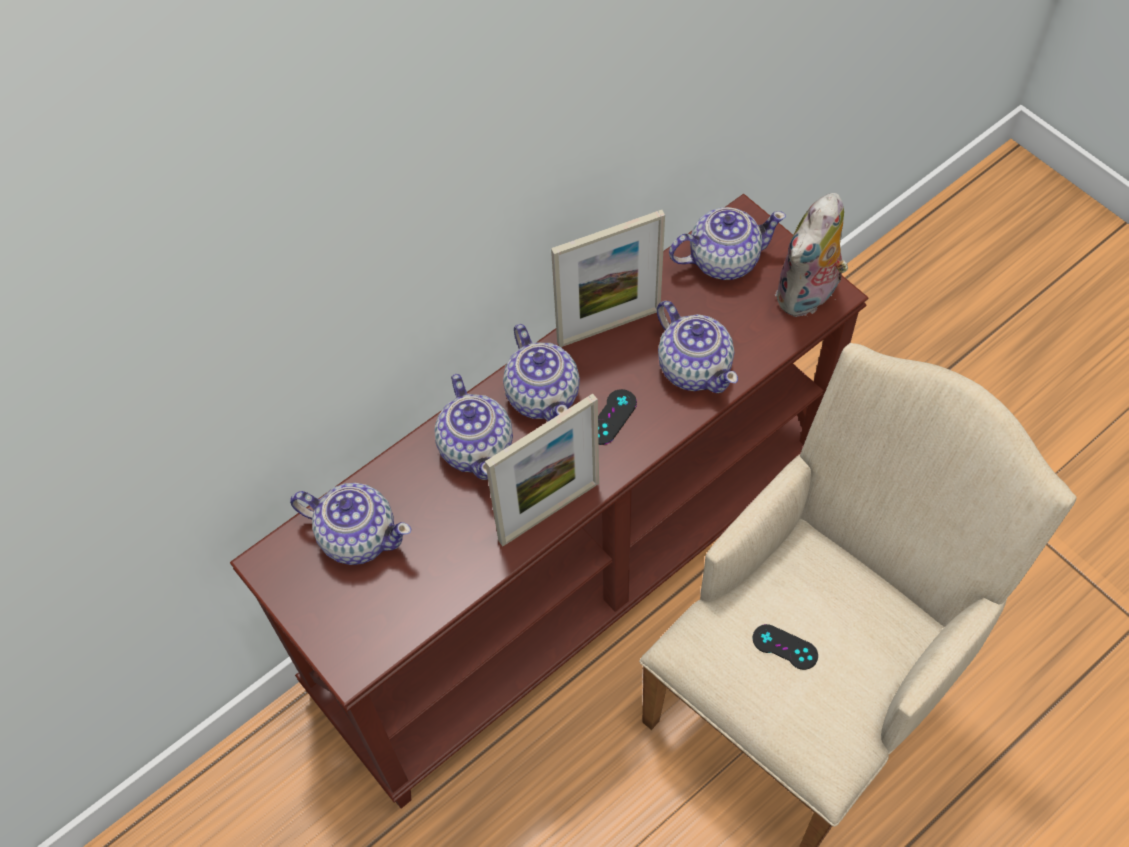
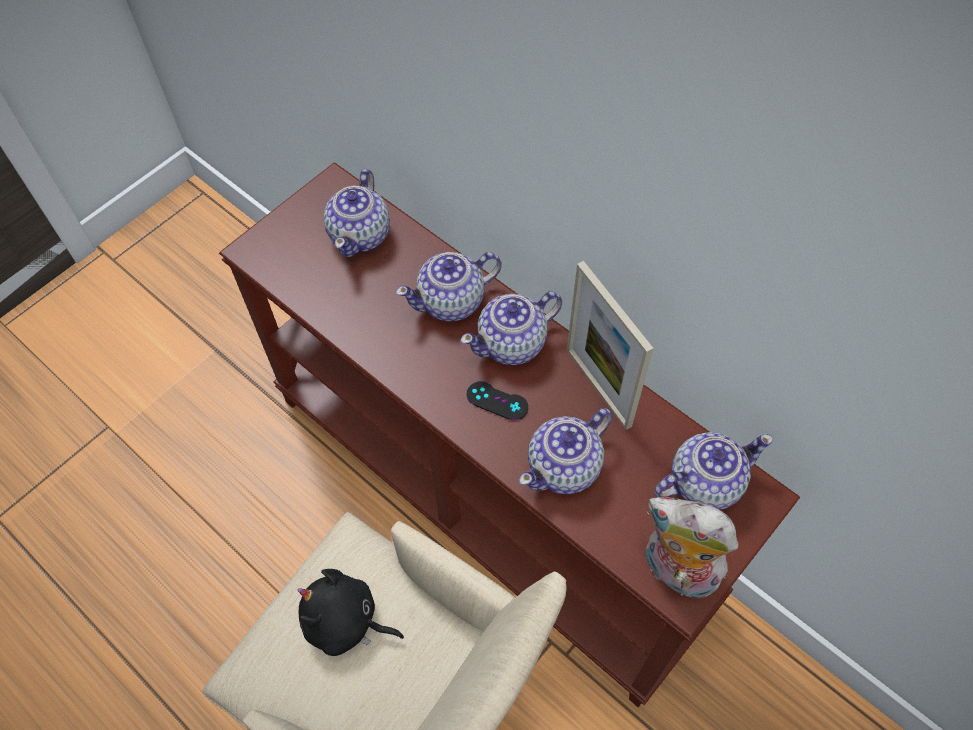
camera: 80 degrees right, 0 degrees up
picture frame [485,394,599,546] -> none
teapot [669,207,786,280] -> teapot turned 90 degrees counterclockwise [654,432,773,510]
black game controller [753,624,818,670] -> black plush toy [298,569,404,656]

